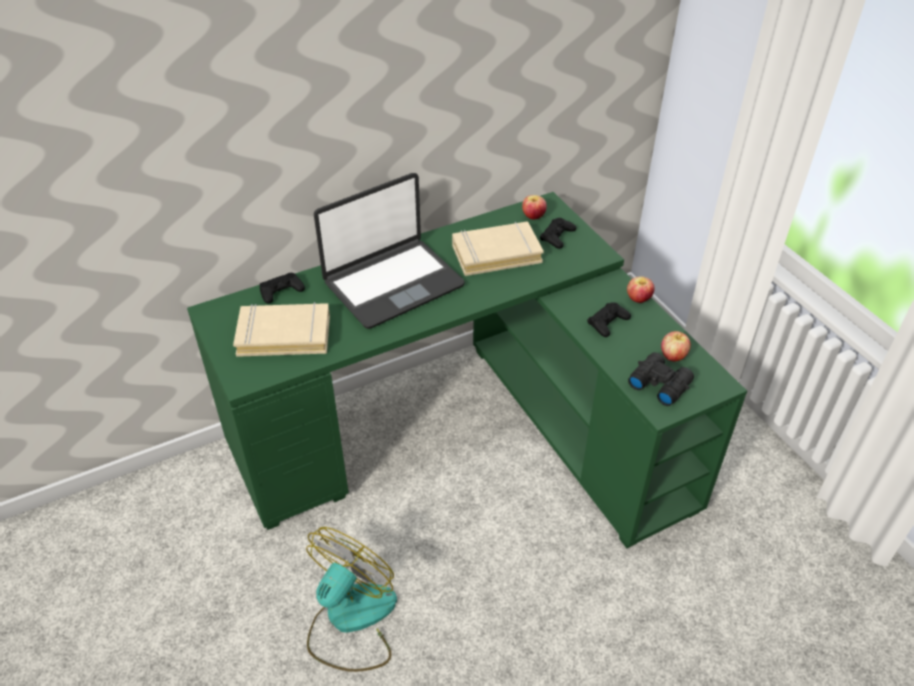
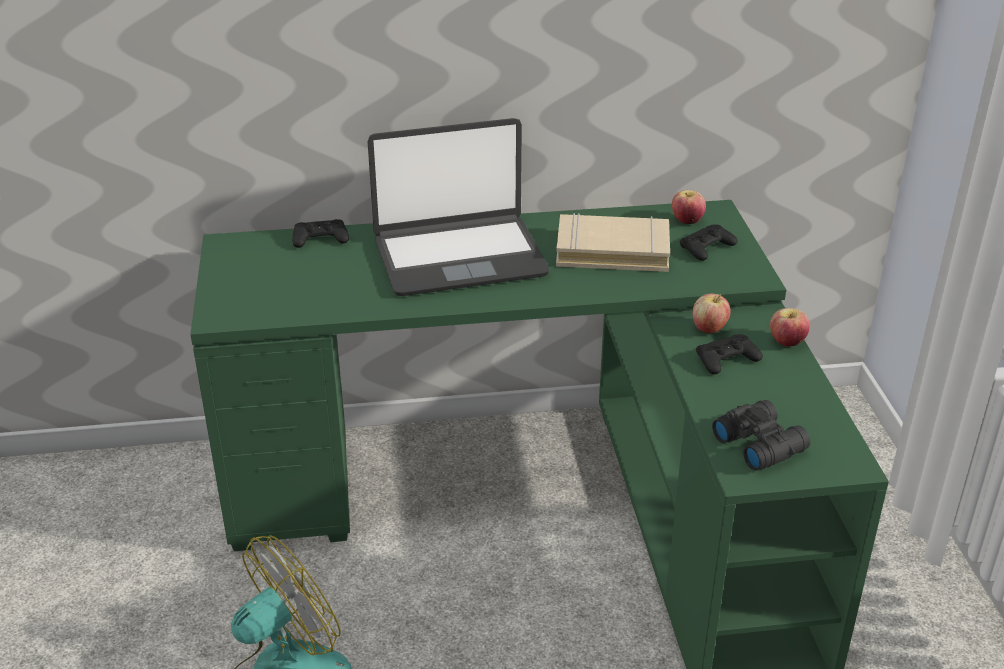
camera: 20 degrees right, 10 degrees down
beige book [233,302,330,357] -> none
apple [661,331,691,361] -> apple moved to [693,294,731,333]

